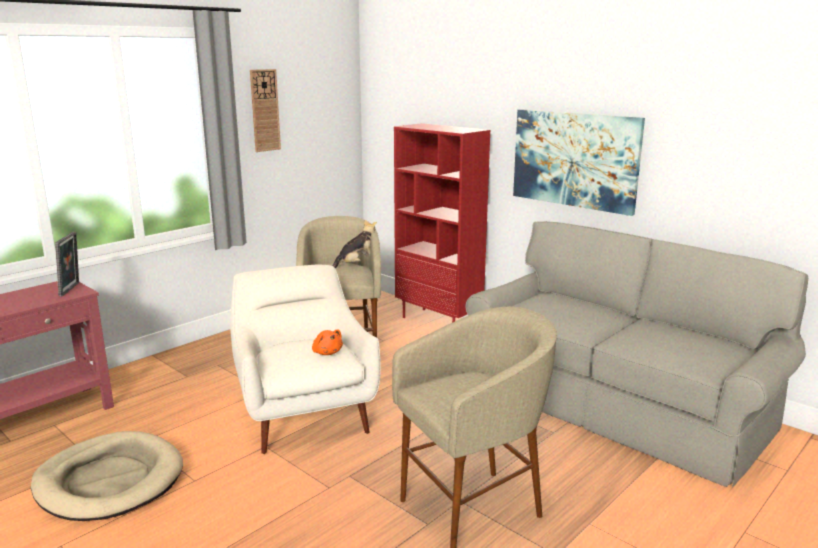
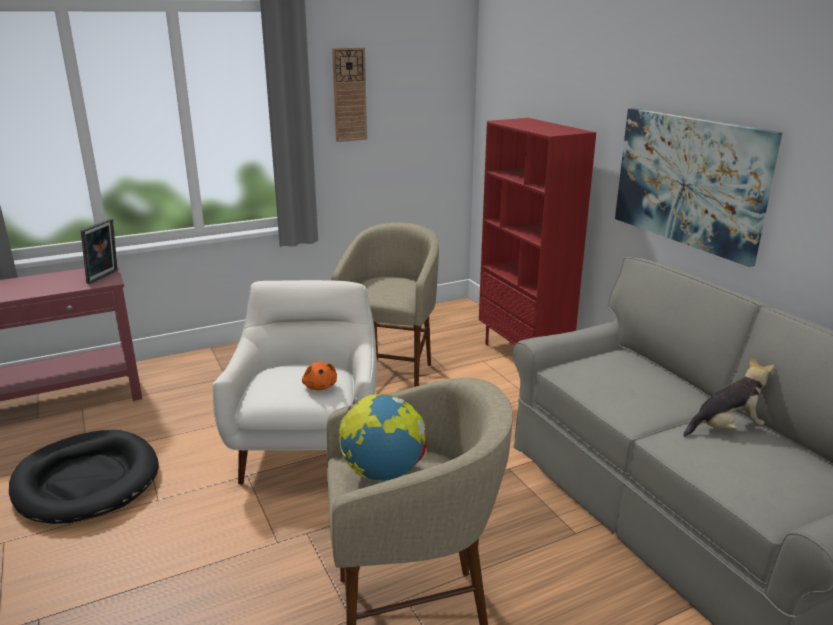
camera: 20 degrees right, 5 degrees up
beige dog bed [31,431,183,521] -> black dog bed [9,430,159,524]
plush toy [333,220,377,268] -> plush toy moved to [683,357,774,437]
none -> globe [339,394,427,481]

